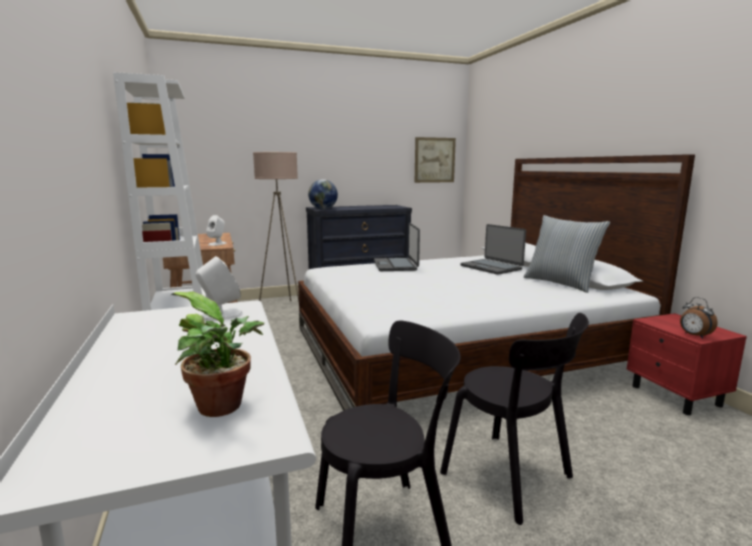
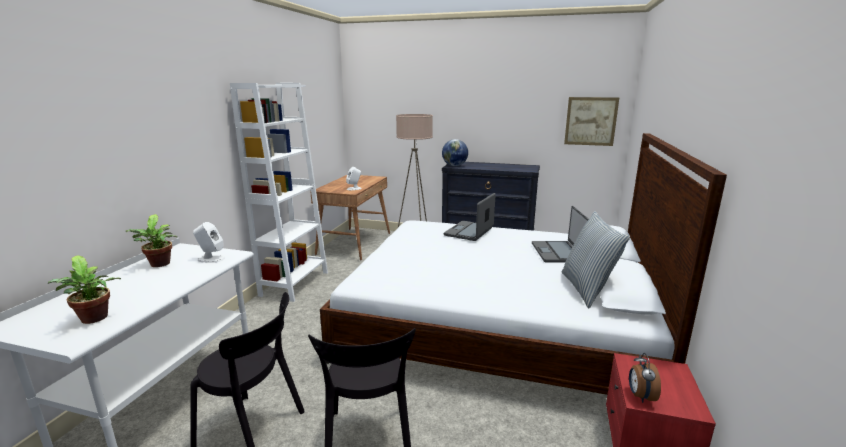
camera: 35 degrees right, 5 degrees up
none -> potted plant [126,214,177,267]

